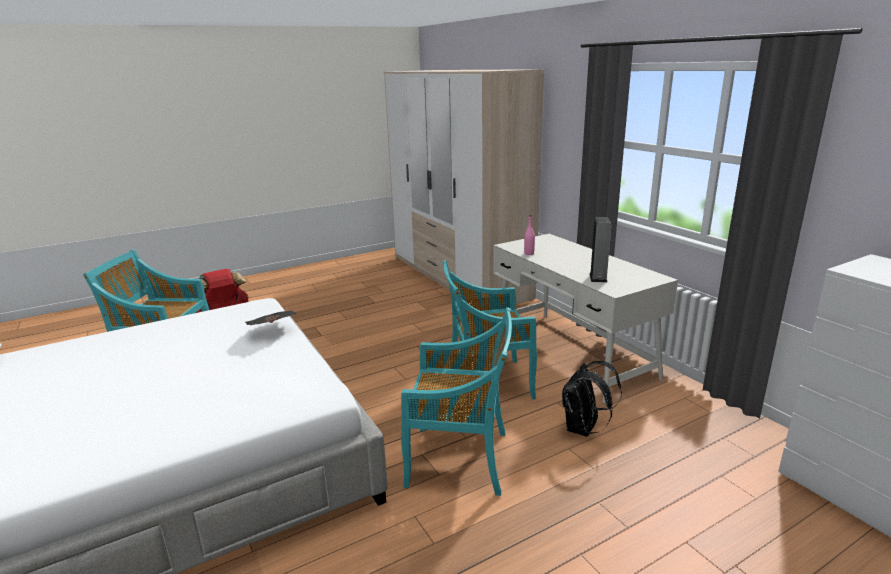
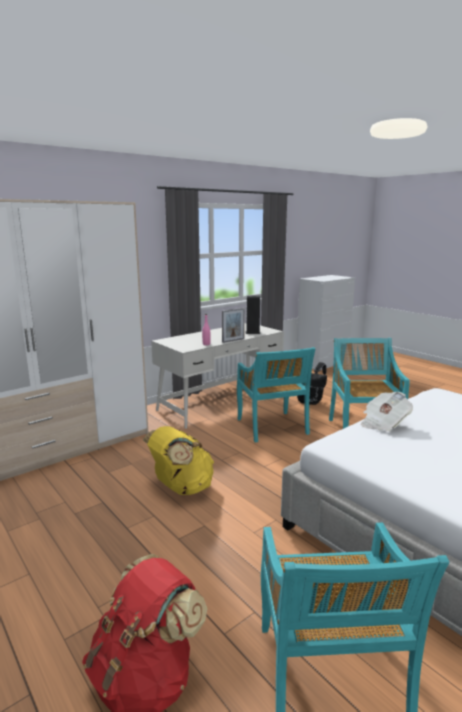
camera: 100 degrees left, 5 degrees down
none -> yellow backpack [143,426,214,495]
none -> picture frame [222,308,245,343]

